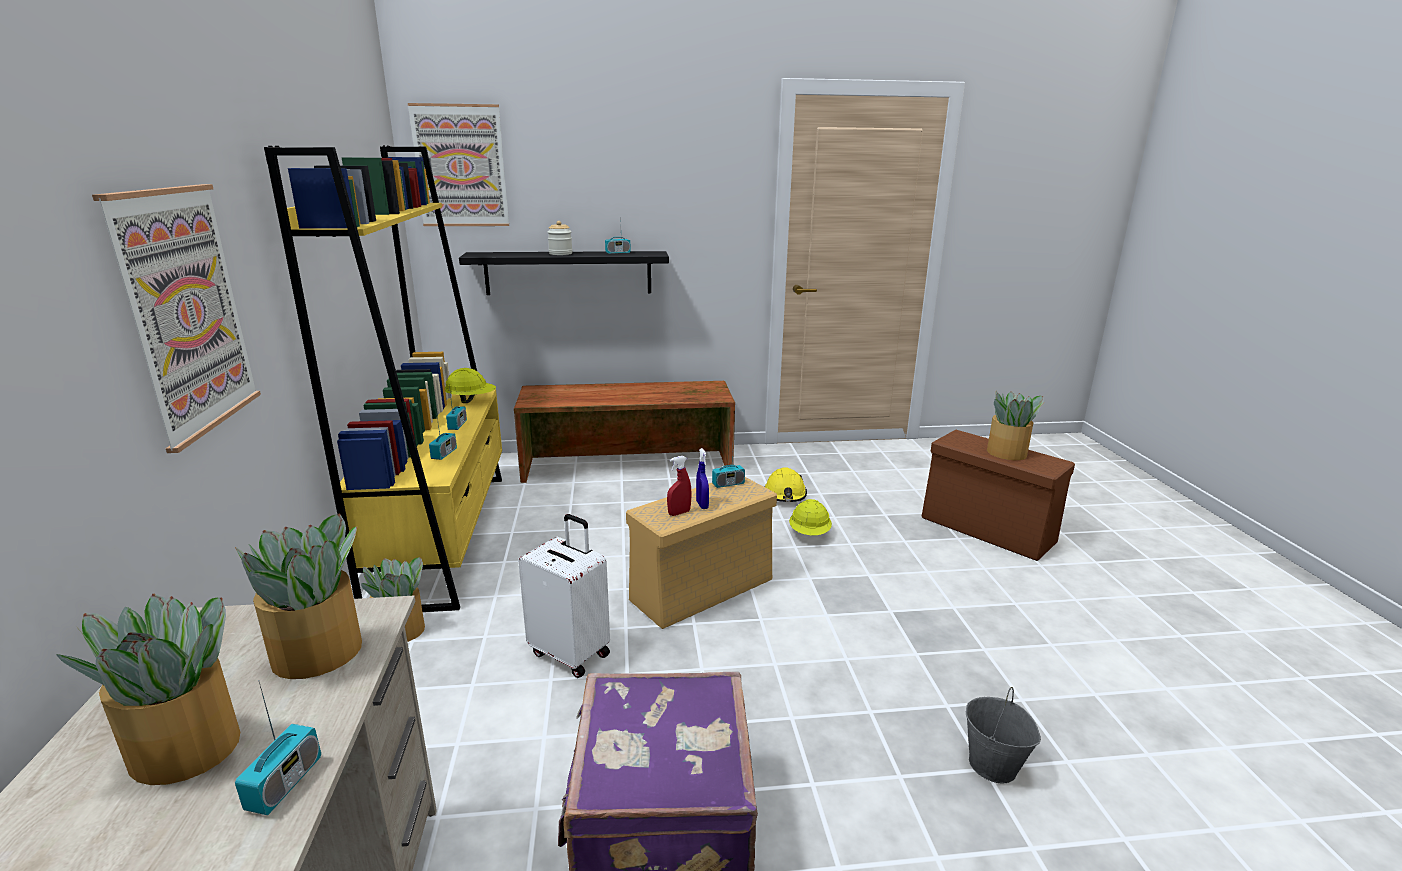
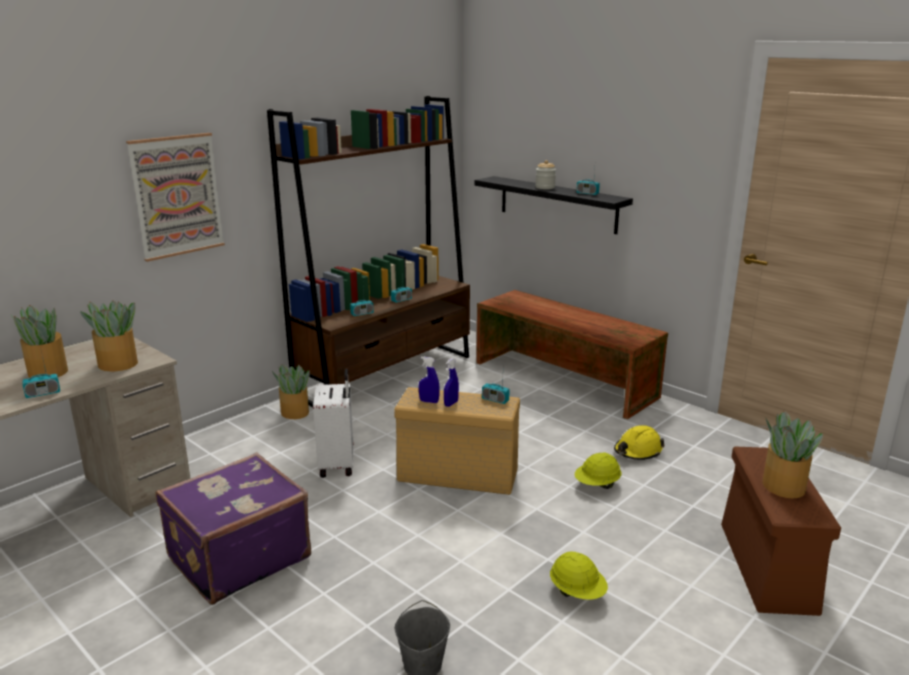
camera: 50 degrees right, 0 degrees up
yellow bookcase [264,146,502,612] -> brown bookcase [267,96,470,407]
picture [408,103,509,226] -> none
yellow hard hat [445,368,496,403] -> yellow hard hat moved to [550,552,608,600]
red spray bottle [667,456,692,516] -> blue spray bottle [419,357,440,403]

